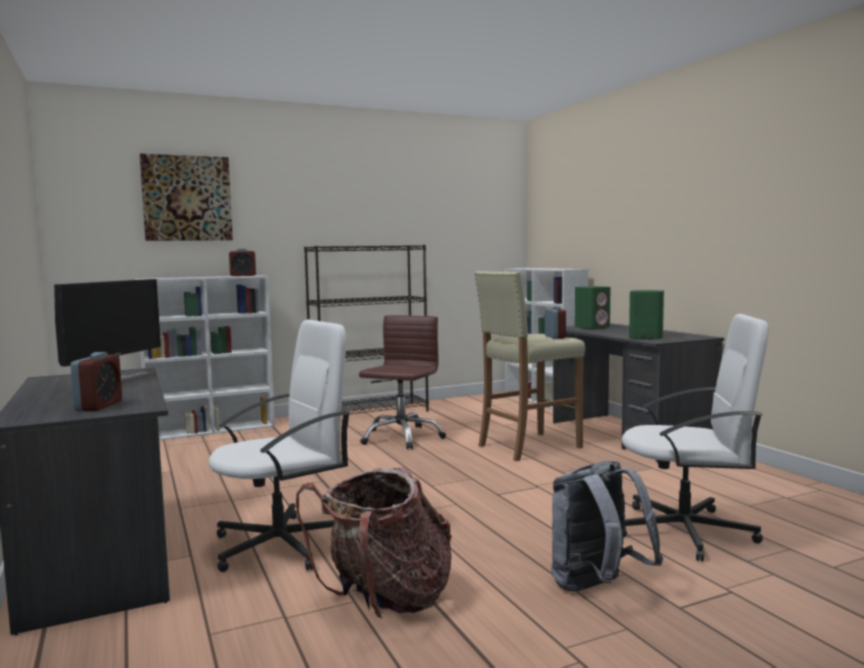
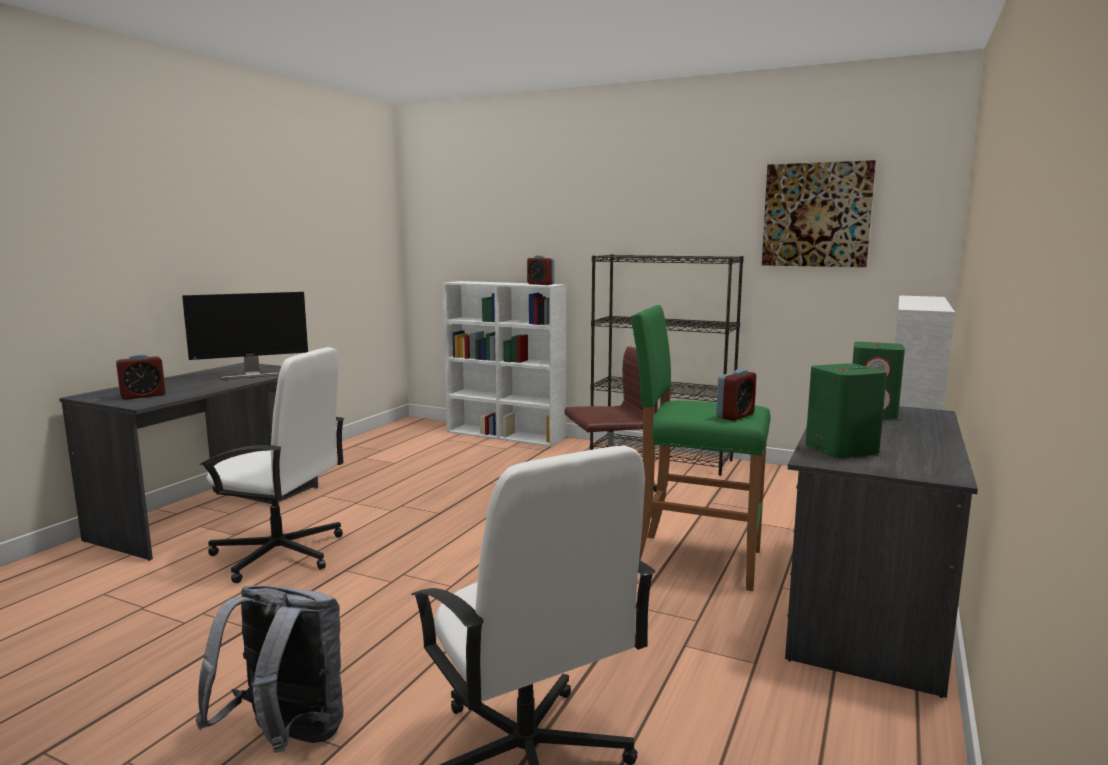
camera: 50 degrees right, 5 degrees up
picture [140,153,233,241] -> picture moved to [762,160,876,267]
backpack [296,467,452,620] -> none
beige stool [474,271,585,461] -> green stool [631,305,771,591]

